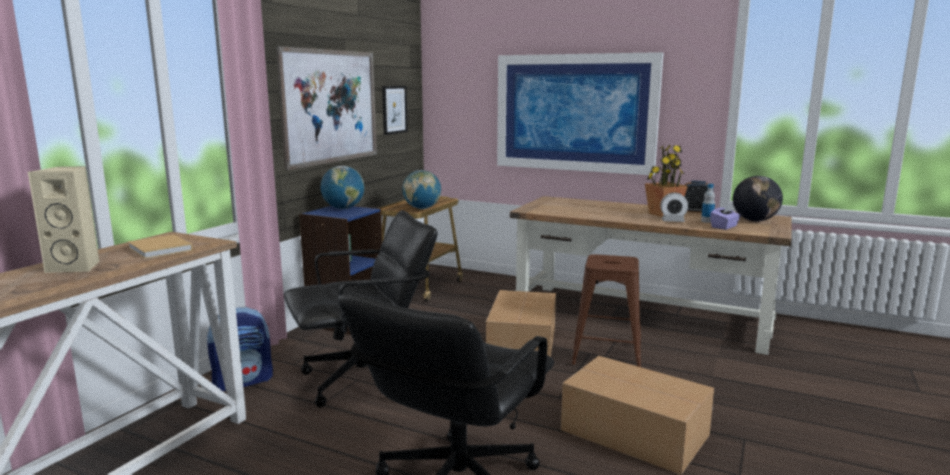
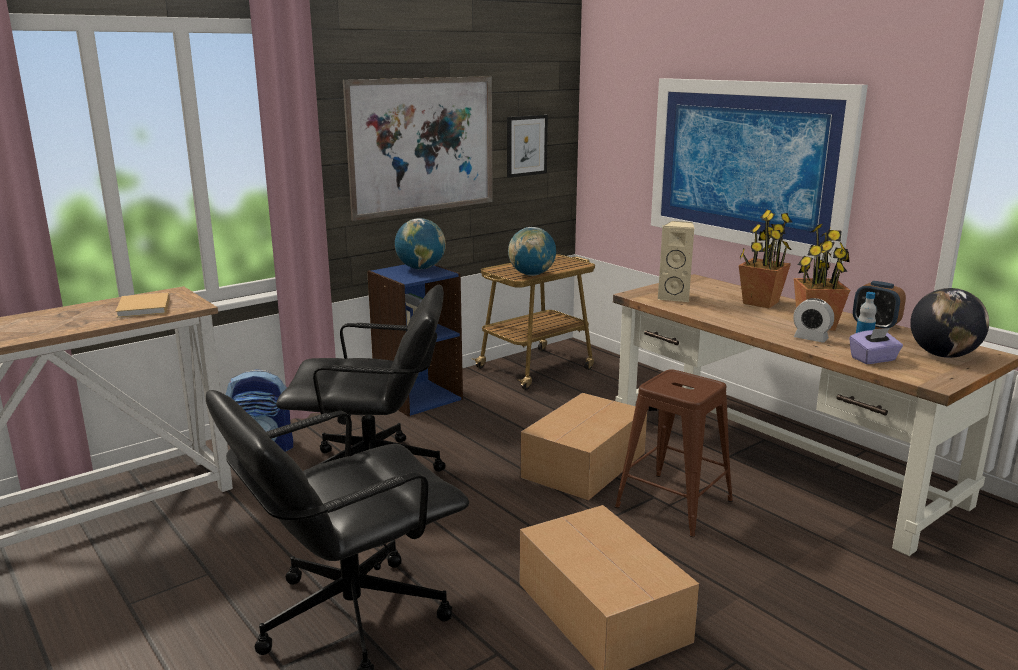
camera: 25 degrees right, 5 degrees up
beige speaker [27,166,100,273] -> beige speaker moved to [658,221,695,302]
none -> potted plant [739,209,792,308]

